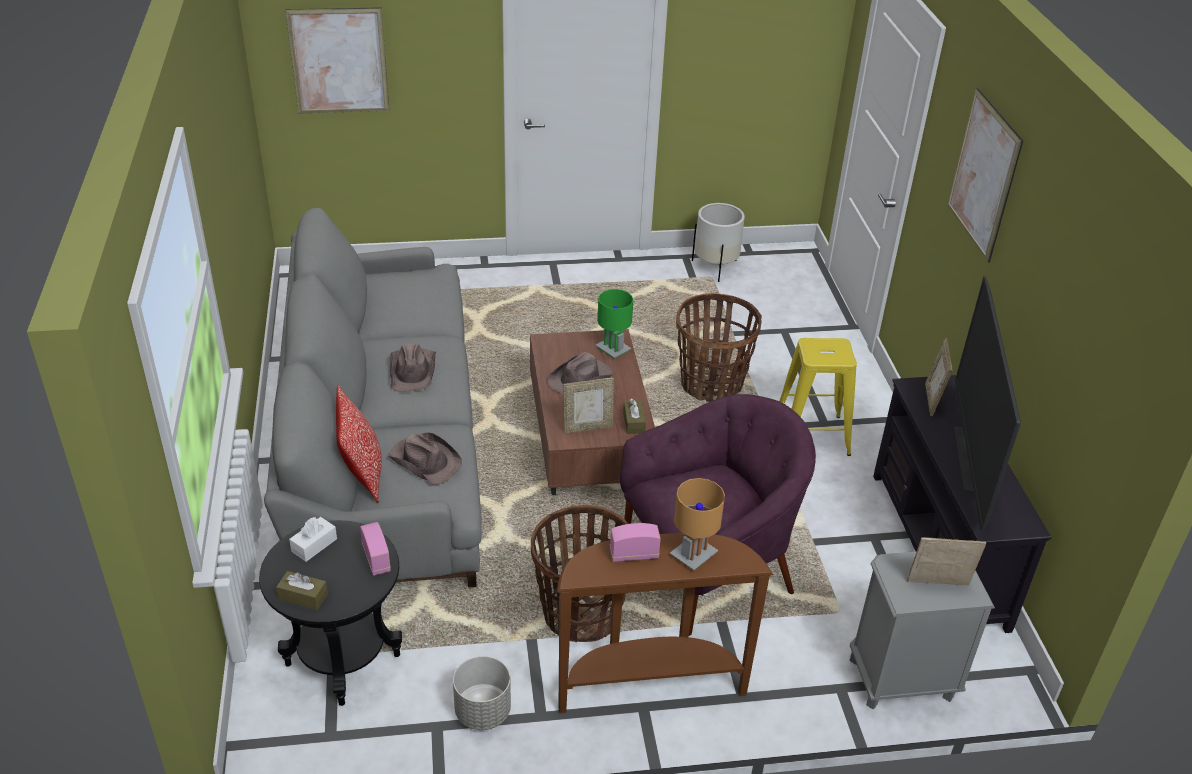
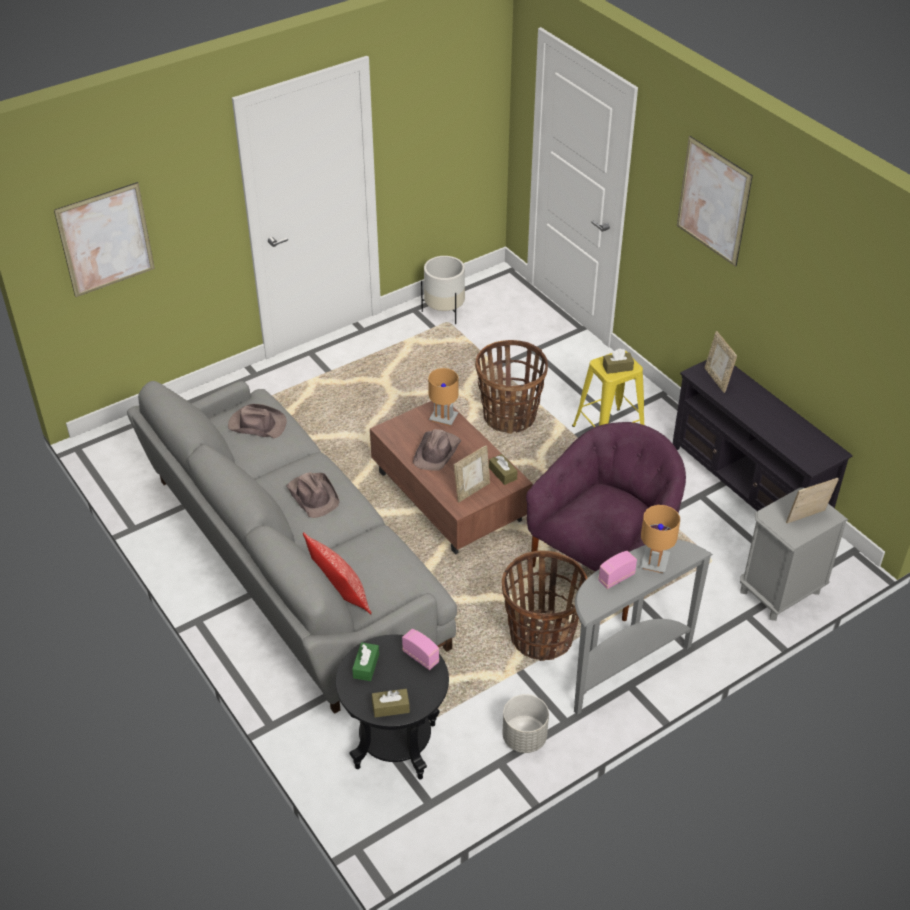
camera: 25 degrees left, 5 degrees up
white tissue box [289,517,337,562] -> green tissue box [352,642,379,681]
brown hat [388,432,462,485] -> brown hat moved to [228,404,287,438]
brown console table [557,533,773,713] -> grey console table [574,540,713,715]
green table lamp [595,289,633,359] -> brown table lamp [428,368,459,426]
television [954,276,1021,531] -> none
none -> brown tissue box [603,348,634,374]

